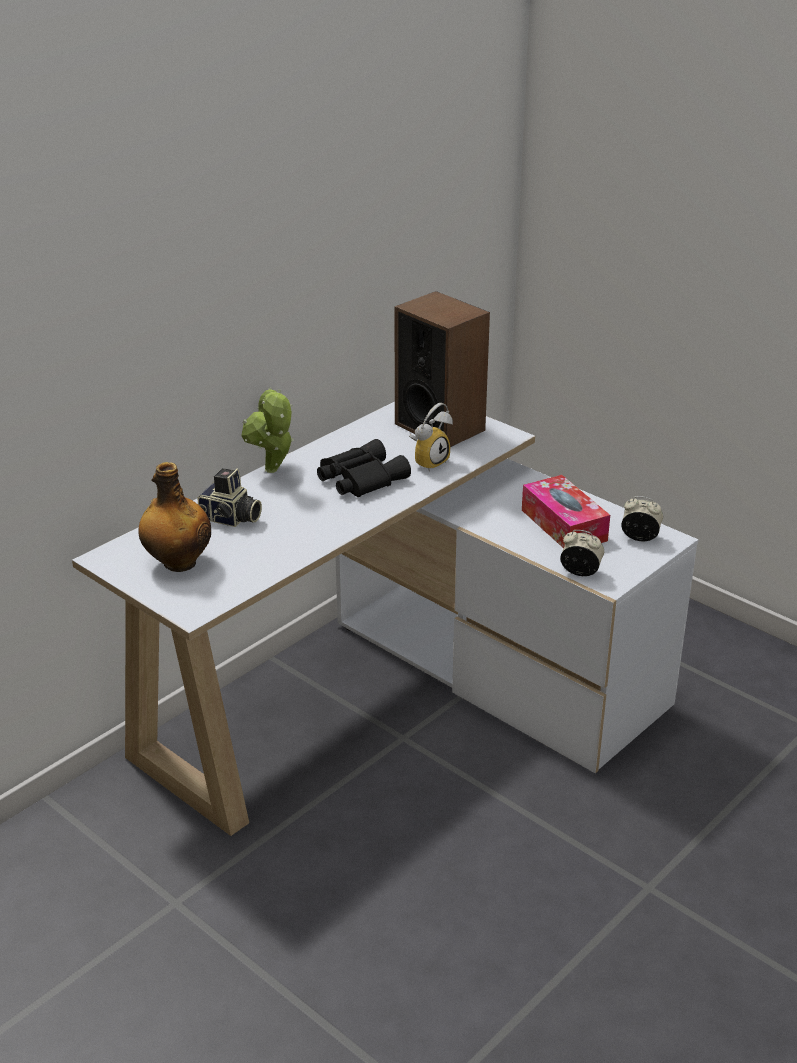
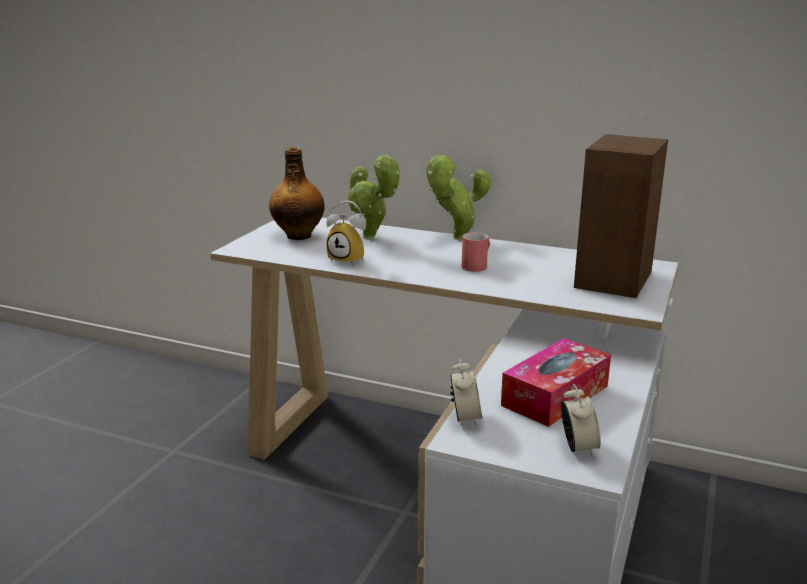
camera: 70 degrees right, 10 degrees down
camera [198,468,262,527] -> potted plant [347,153,400,239]
black binoculars [317,439,411,497] -> red mug [462,233,490,272]
alarm clock [409,403,453,472] -> alarm clock moved to [326,201,366,266]

